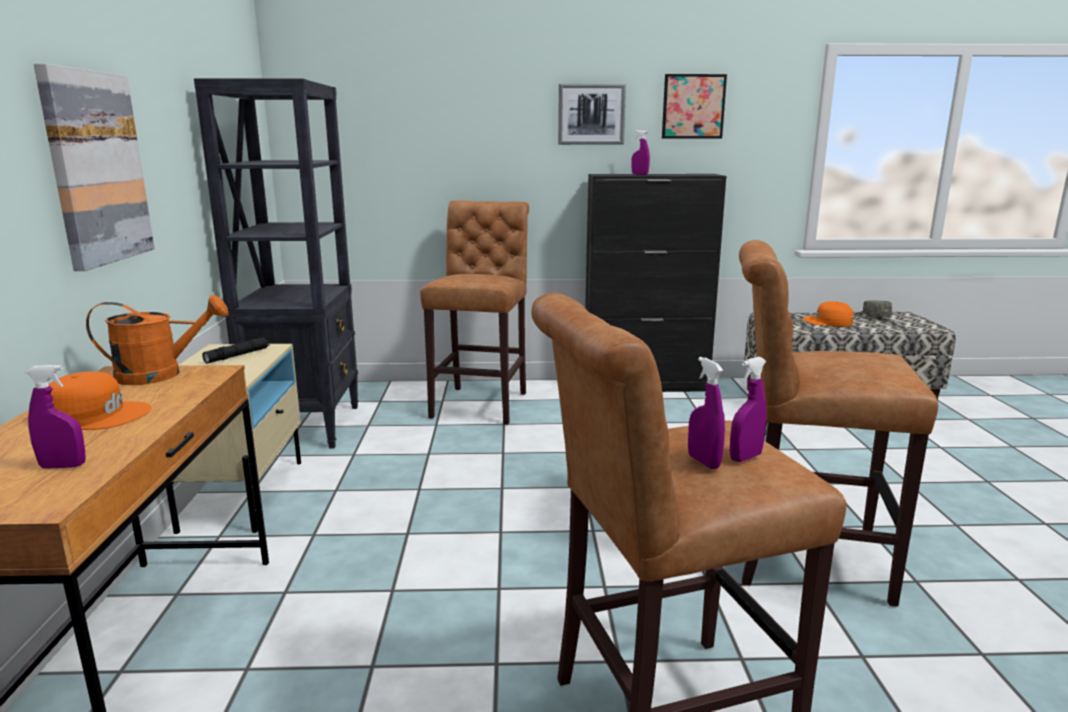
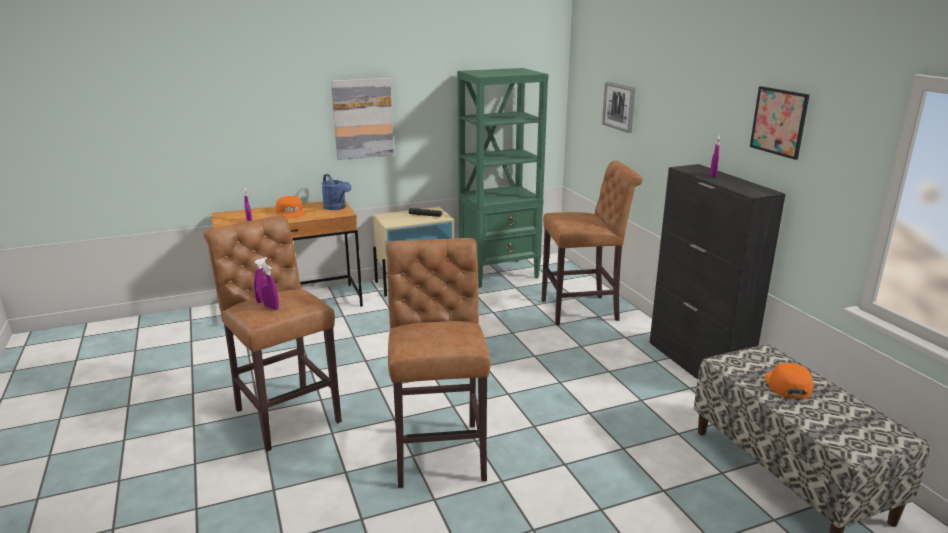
camera: 70 degrees right, 5 degrees up
orange watering can [86,295,229,385] -> blue watering can [321,174,351,210]
black bookcase [194,78,359,449] -> green bookcase [457,68,549,288]
picture [558,84,626,145] -> picture moved to [602,82,635,133]
grey cap [859,301,892,317] -> none

